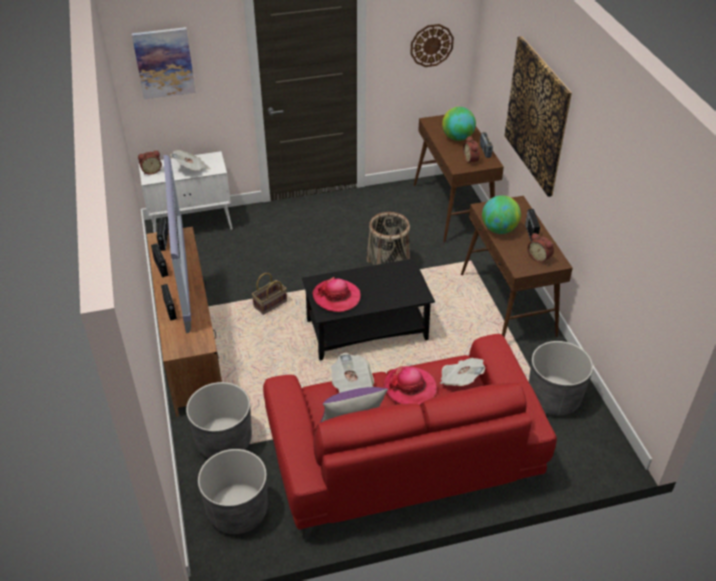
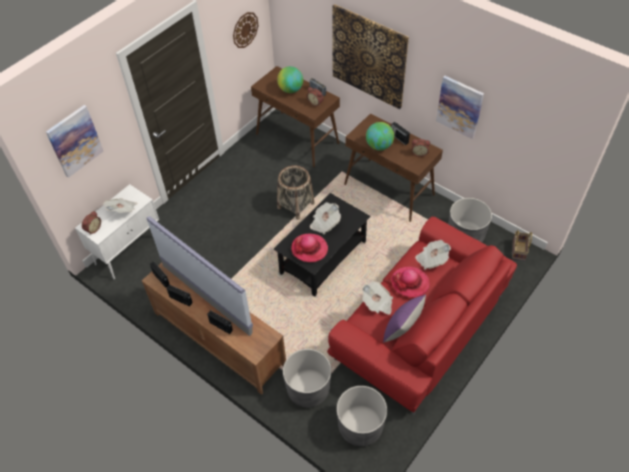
camera: 35 degrees left, 10 degrees up
basket [252,273,287,315] -> basket moved to [512,230,532,261]
none -> newspaper [310,202,341,234]
none -> picture [436,76,484,139]

